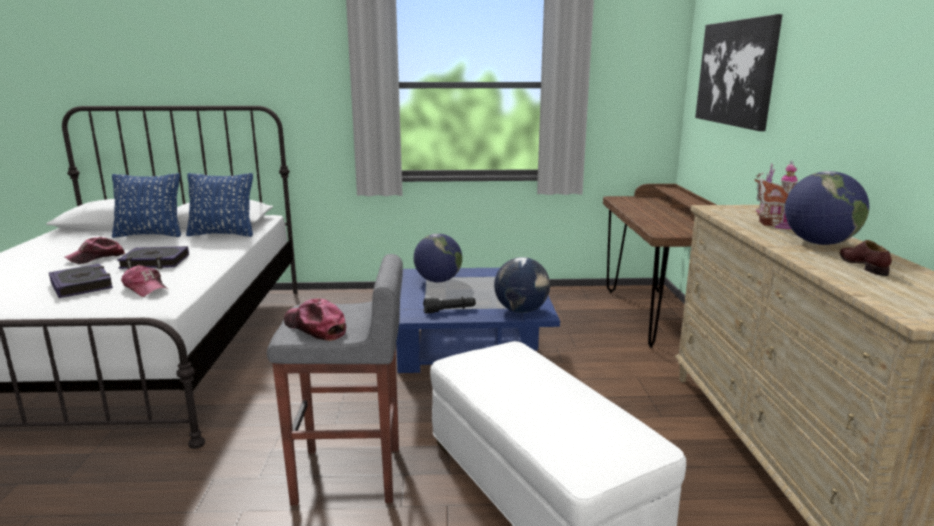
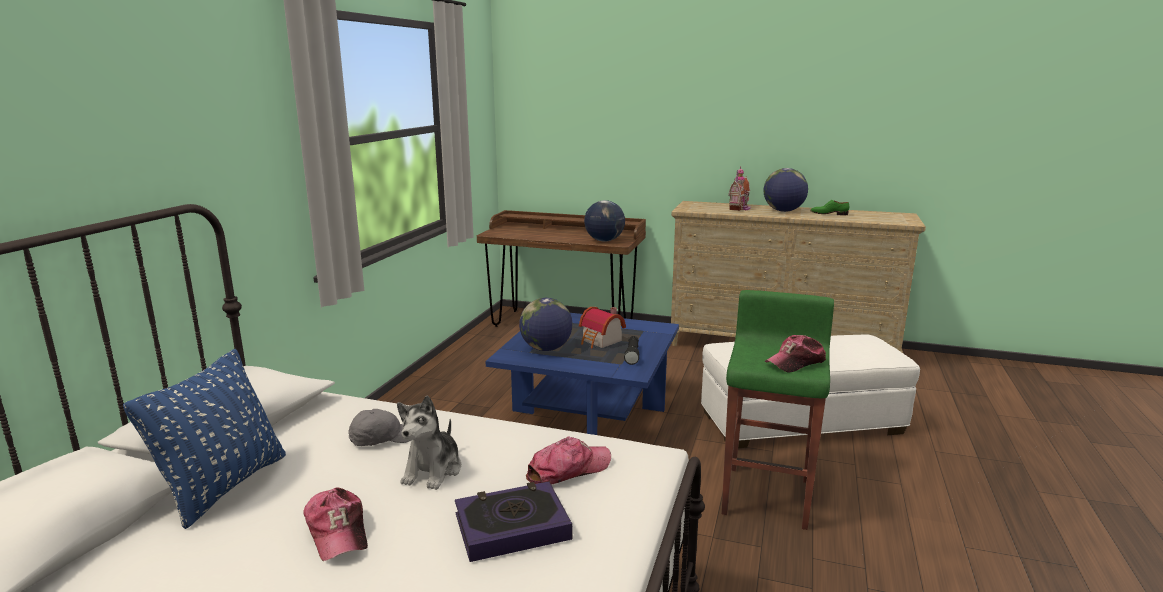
camera: 70 degrees left, 0 degrees up
book [117,246,189,269] -> plush toy [397,395,461,490]
blue pillow [186,173,253,237] -> none
grey stool [267,254,403,505] -> green stool [722,290,834,530]
globe [494,257,550,313] -> globe moved to [584,200,625,242]
picture [695,14,782,131] -> none
brown shoe [840,240,892,276] -> green shoe [810,200,849,215]
none -> grey cap [348,409,411,446]
none -> toy house [579,307,626,348]

